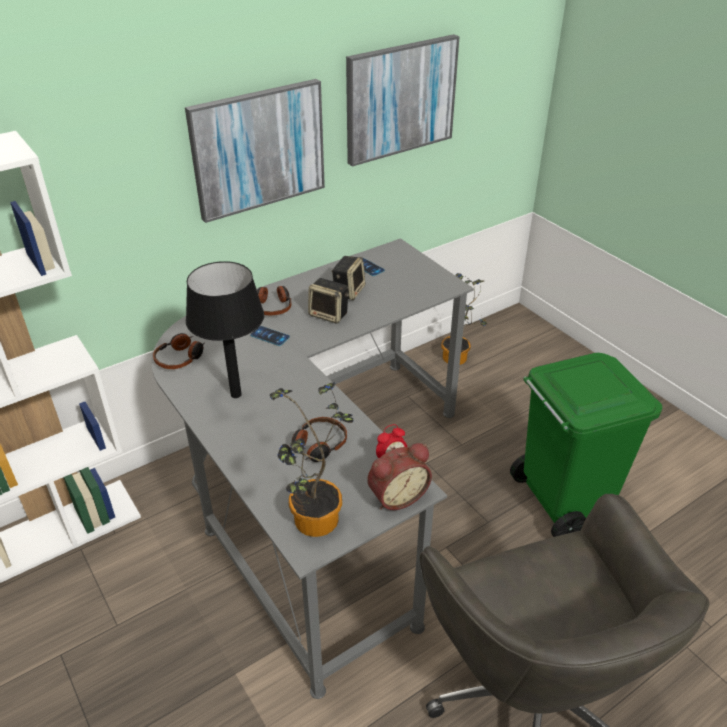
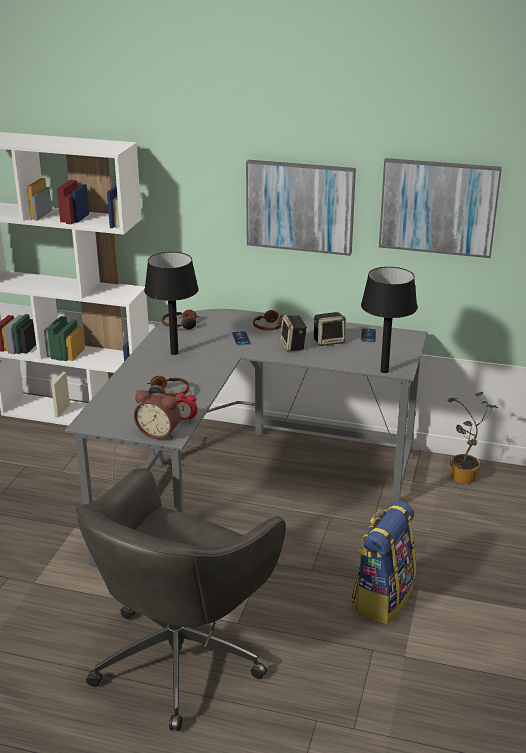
camera: 50 degrees right, 10 degrees down
potted plant [270,382,354,537] -> none
green trash can [510,353,662,537] -> backpack [351,501,416,624]
none -> black table lamp [361,267,417,373]

